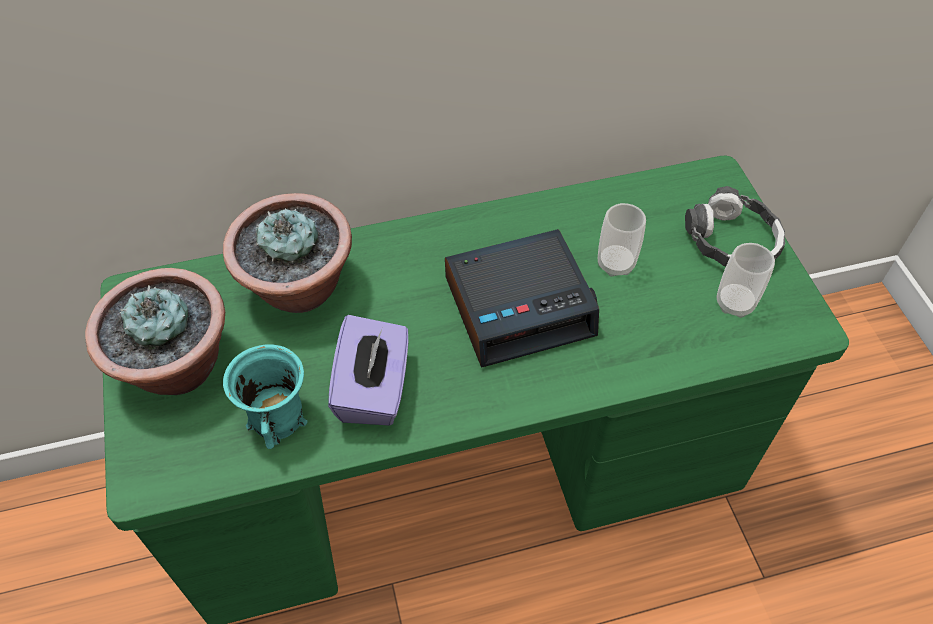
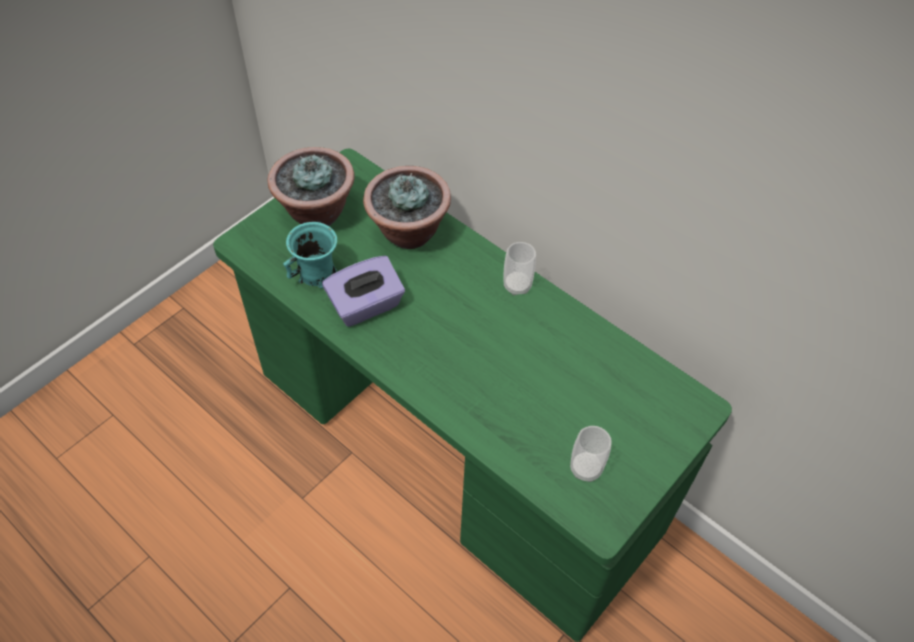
camera: 55 degrees right, 0 degrees up
alarm clock [445,229,599,368] -> none
cup [598,203,646,277] -> cup moved to [503,242,536,296]
headphones [685,186,785,266] -> none

